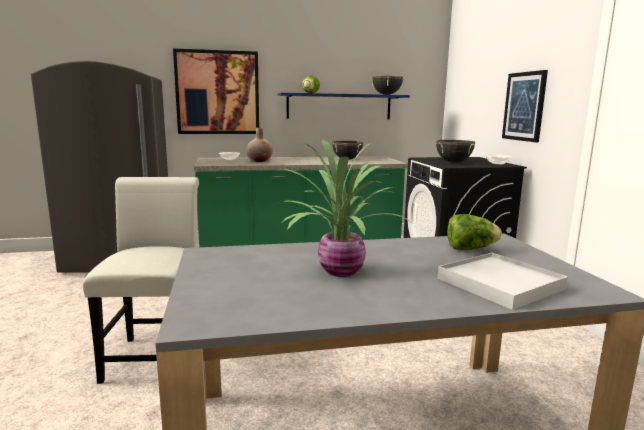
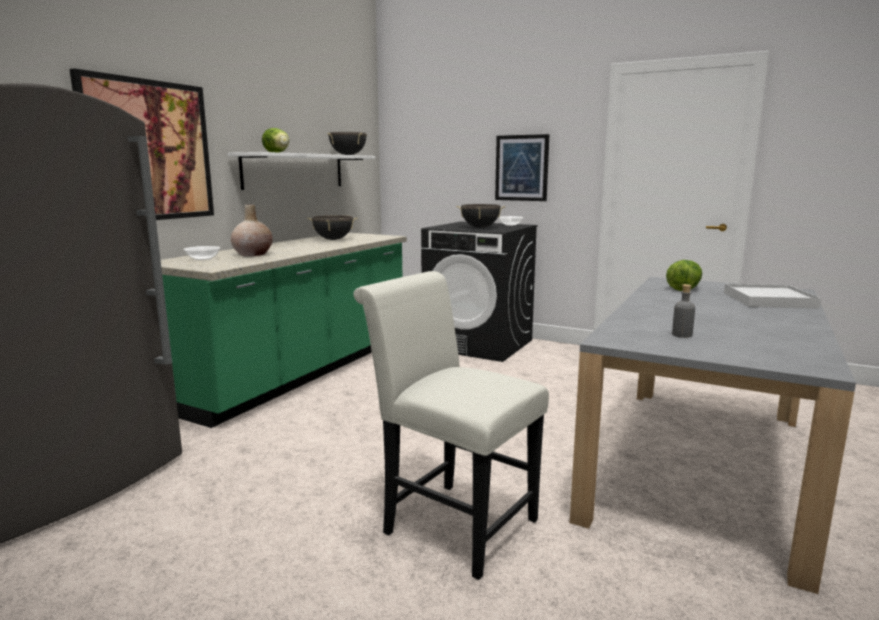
camera: 50 degrees left, 0 degrees up
potted plant [275,140,410,277] -> none
blue shelf [277,93,410,119] -> white shelf [228,152,375,190]
none -> grey bottle [672,284,695,338]

